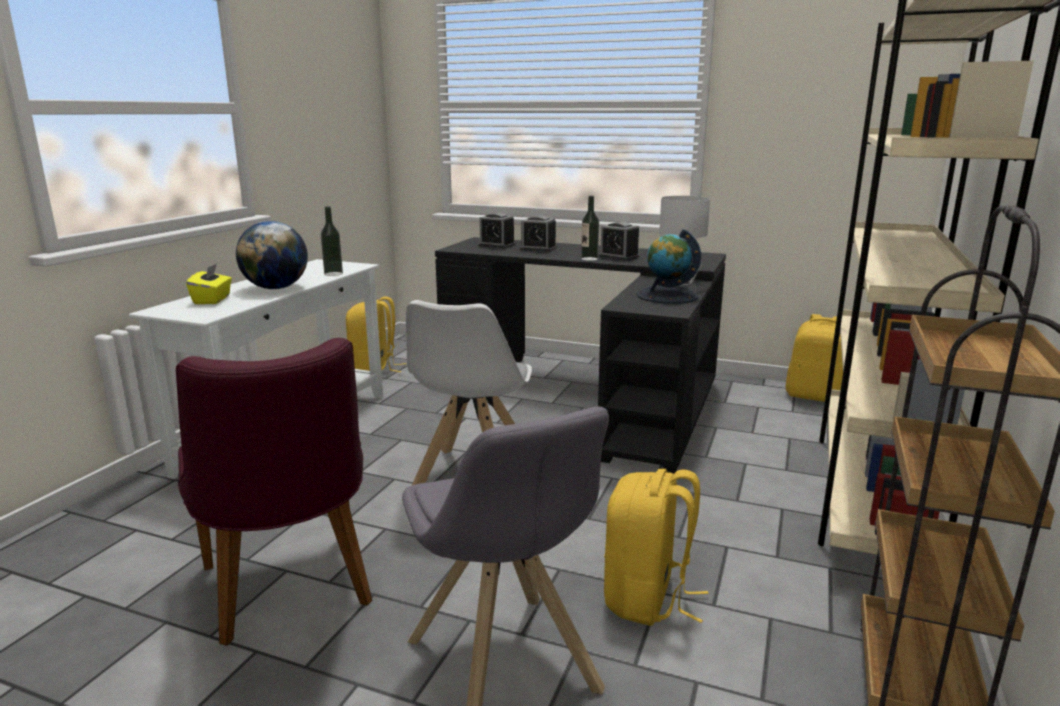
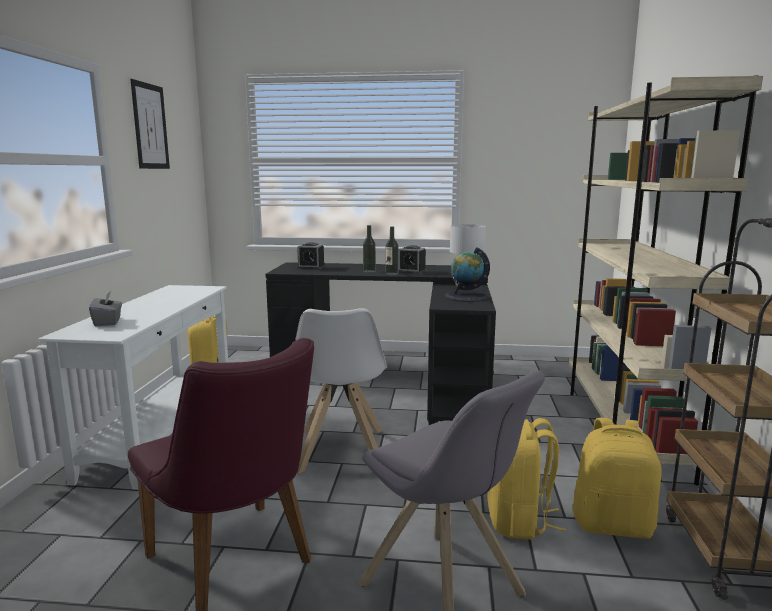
camera: 15 degrees left, 5 degrees down
yellow tissue box [186,264,232,304] -> grey tissue box [89,291,122,326]
globe [236,221,308,289] -> none
bottle [321,206,343,276] -> bottle moved to [363,225,376,273]
alarm clock [520,215,557,252] -> none
yellow backpack [786,314,843,402] -> yellow backpack moved to [573,418,662,539]
none -> picture [130,79,170,169]

